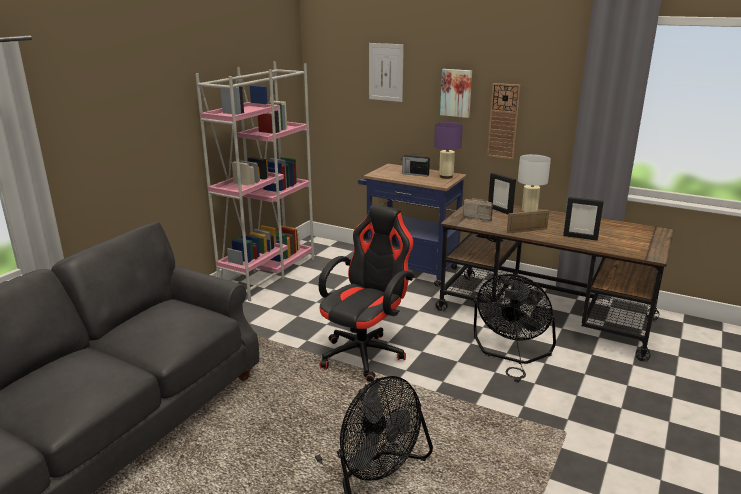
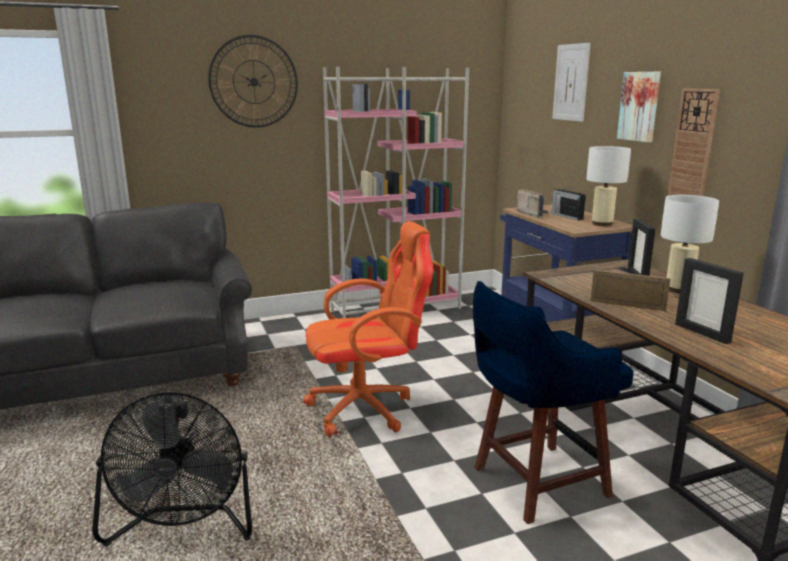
camera: 40 degrees right, 5 degrees down
black office chair [319,205,414,382] -> orange office chair [303,221,433,437]
purple table lamp [434,122,463,179] -> white table lamp [587,146,631,226]
radio [463,199,493,221] -> radio moved to [517,189,550,217]
black fan [474,274,556,383] -> blue stool [473,281,633,524]
none -> wall clock [208,35,298,128]

